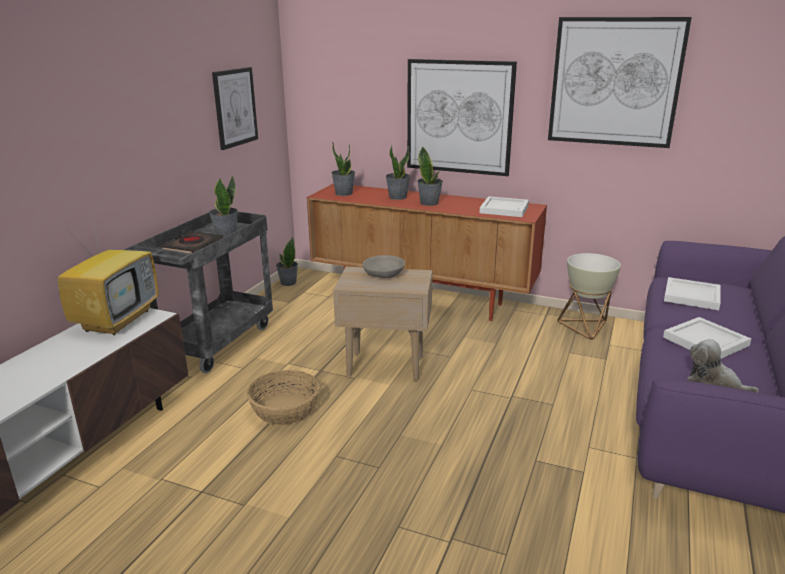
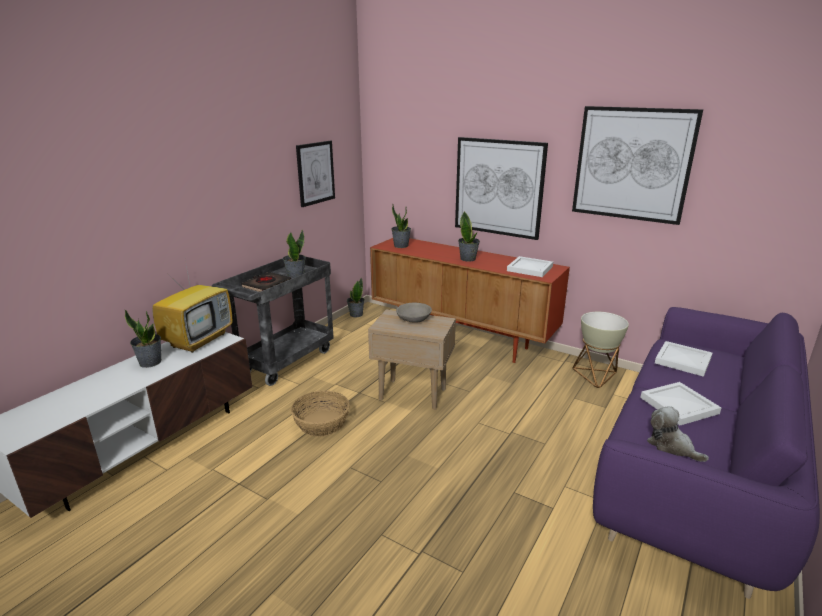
camera: 10 degrees right, 0 degrees up
potted plant [386,145,410,200] -> potted plant moved to [125,310,161,368]

